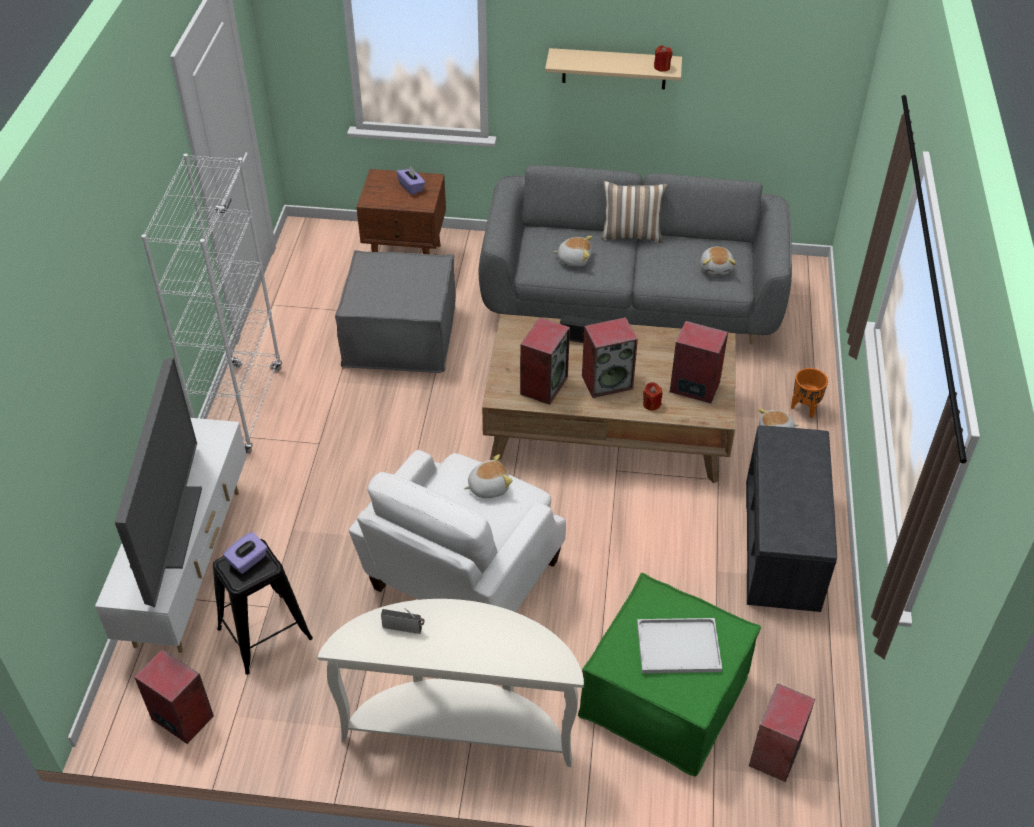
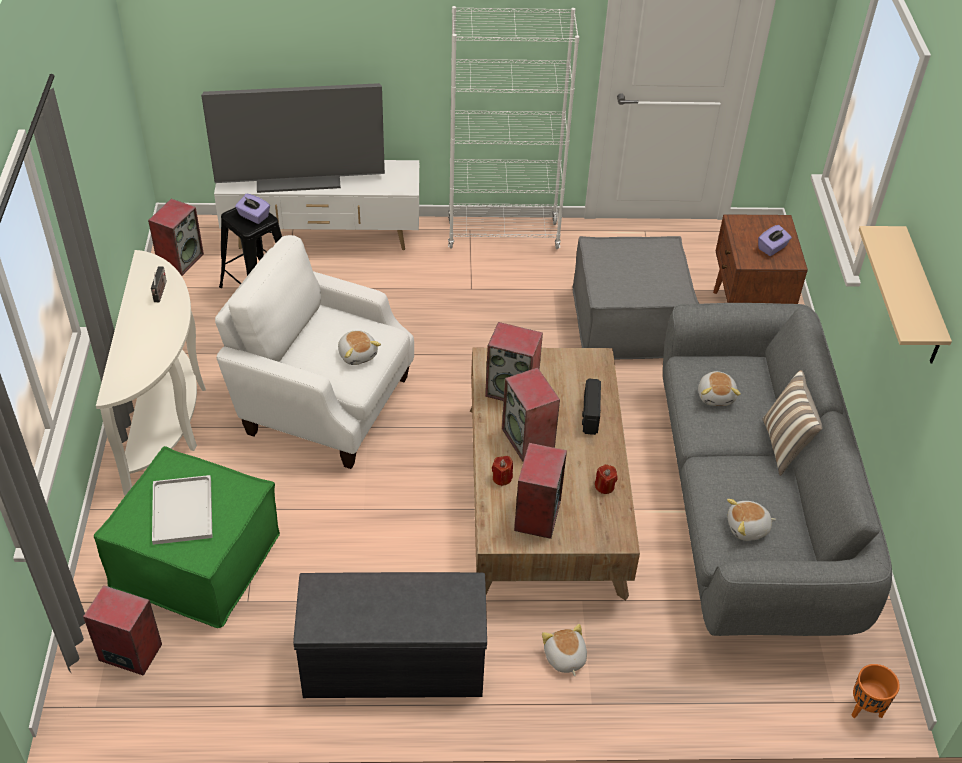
camera: 80 degrees right, 0 degrees up
red candle [654,46,673,72] -> red candle moved to [595,464,618,494]
orange planter [791,368,828,418] -> orange planter moved to [851,664,900,718]

